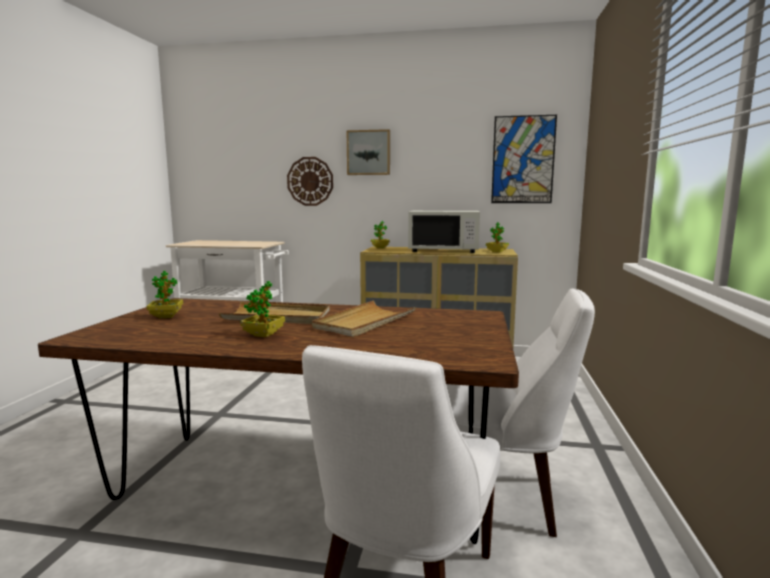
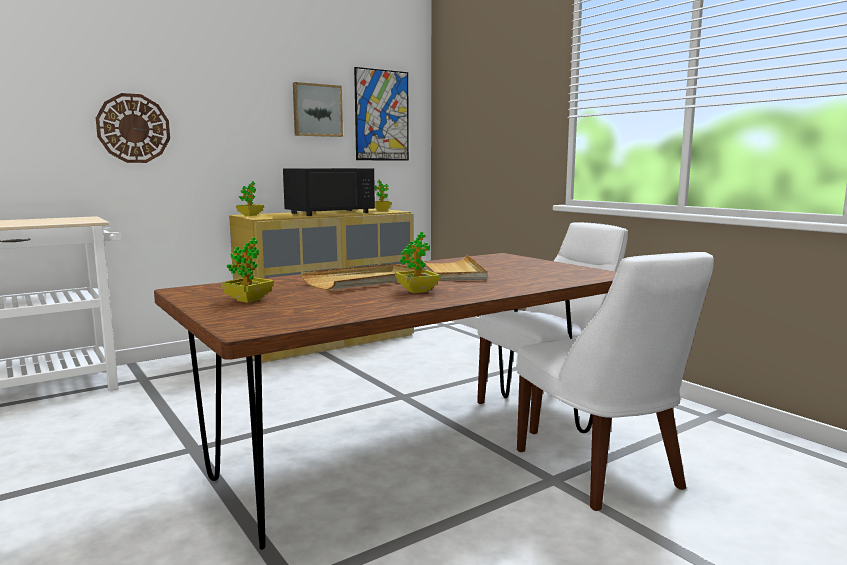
camera: 45 degrees left, 0 degrees up
picture [347,129,390,175] -> picture moved to [293,82,343,137]
white microwave [408,211,480,253] -> black microwave [283,168,375,216]

